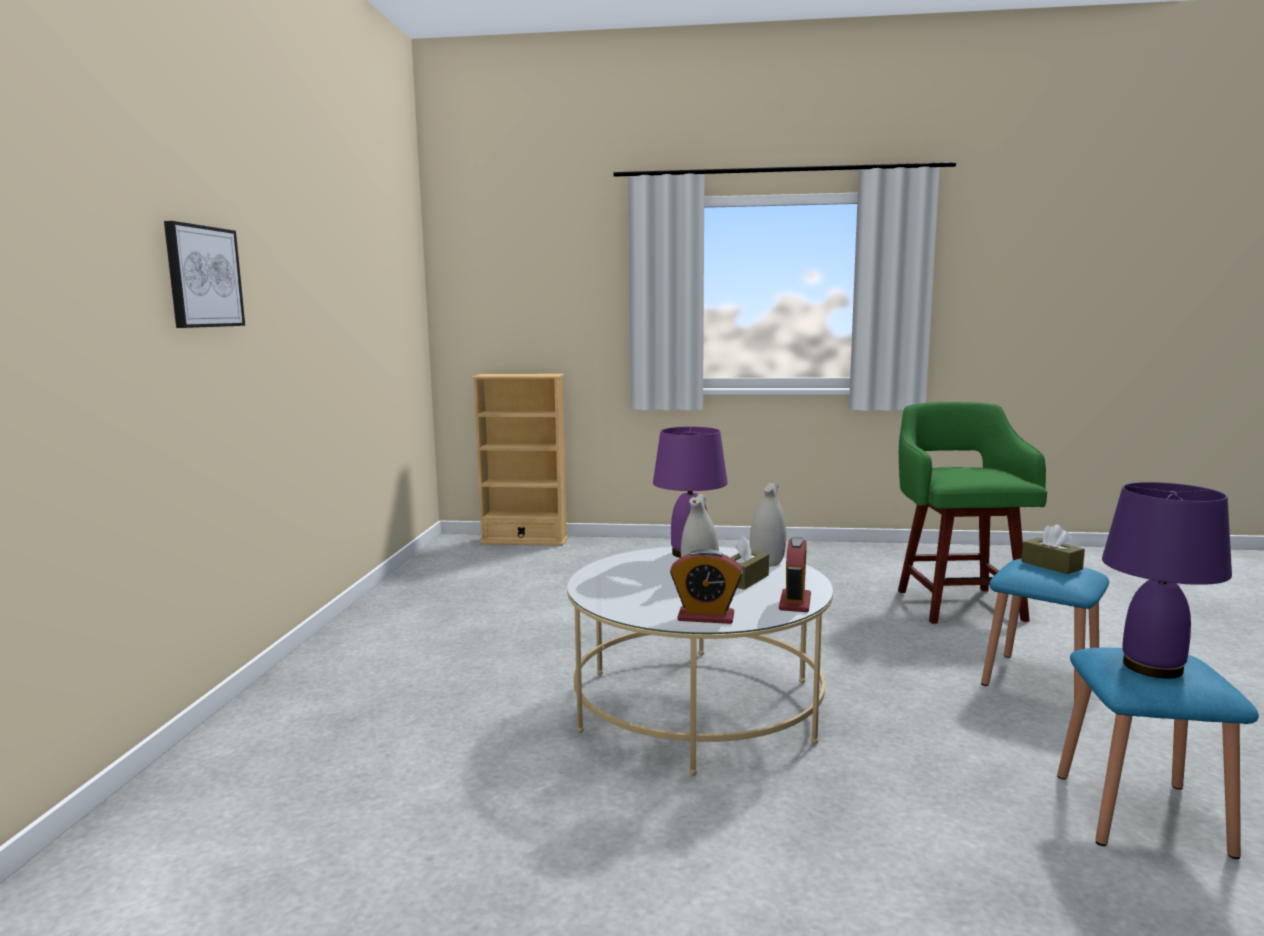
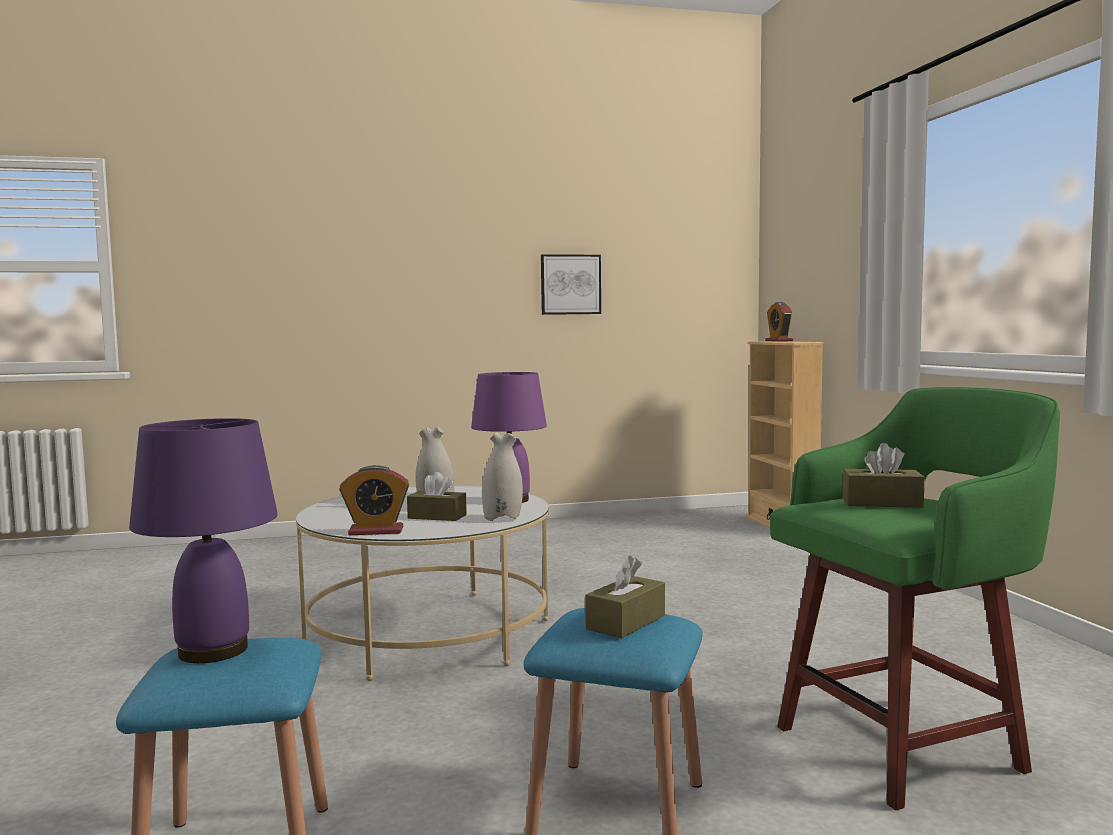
camera: 70 degrees right, 5 degrees down
picture [164,221,245,328] -> picture moved to [541,254,601,315]
alarm clock [670,549,743,624] -> alarm clock moved to [765,302,793,342]
none -> brown tissue box [842,443,925,508]

